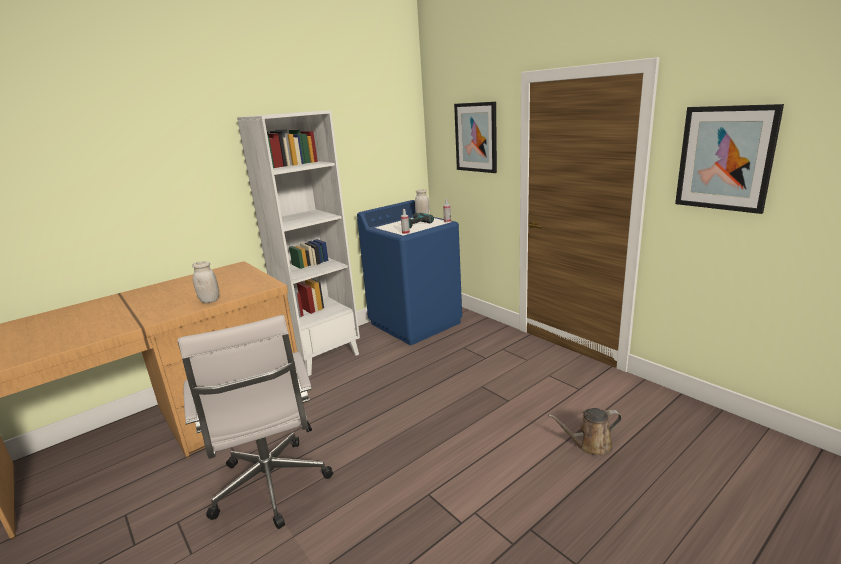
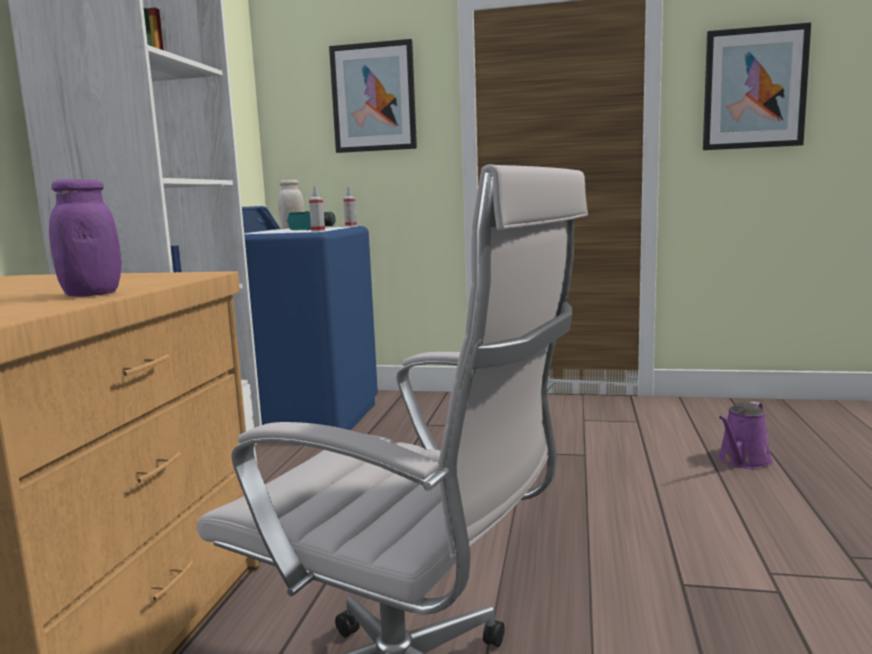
camera: 40 degrees left, 10 degrees down
white jar [192,261,219,303] -> purple jar [49,179,122,297]
brown watering can [548,408,622,456] -> purple watering can [718,401,773,469]

